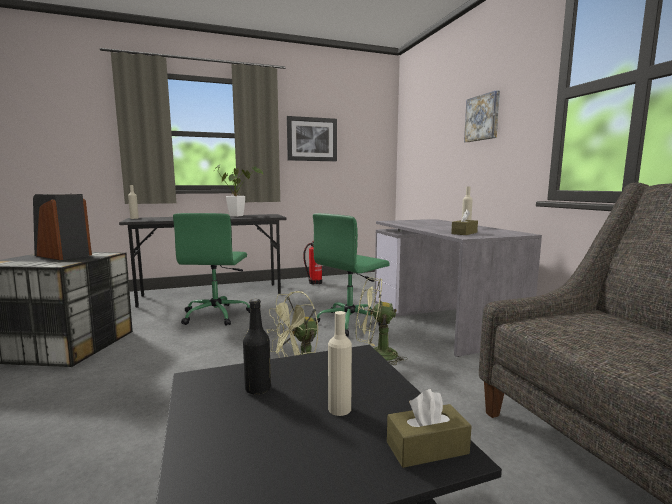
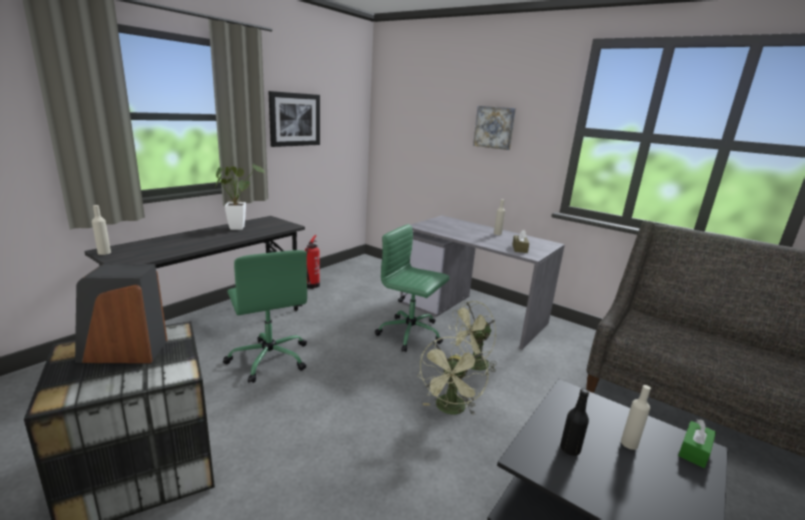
camera: 35 degrees left, 10 degrees up
green office chair [313,213,390,337] -> green office chair turned 105 degrees clockwise [375,224,449,352]
brown tissue box [387,389,472,468] -> green tissue box [678,420,716,468]

